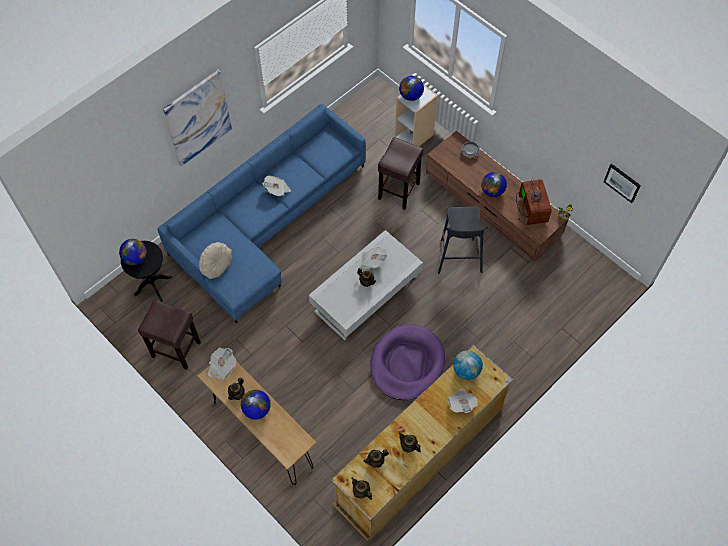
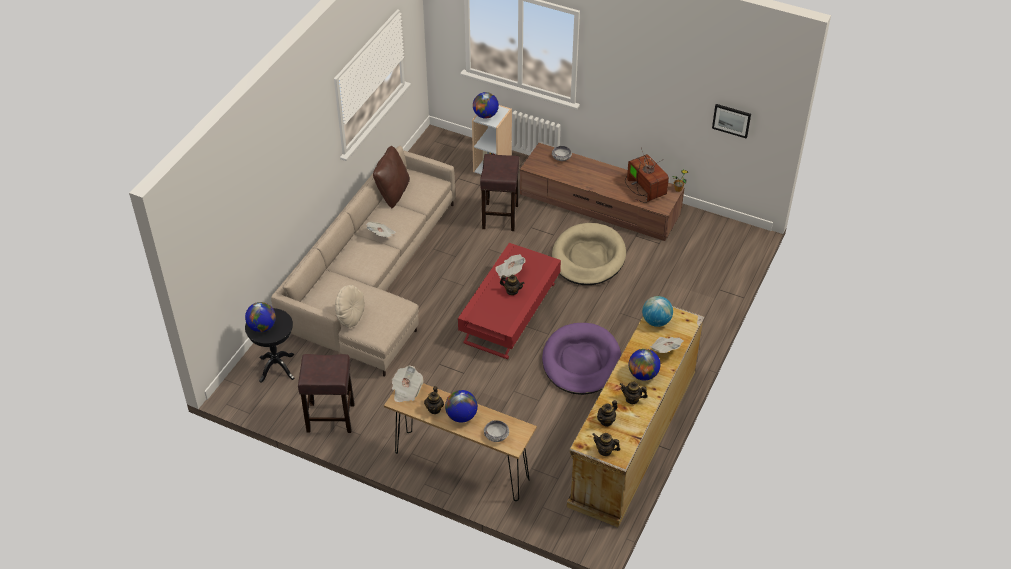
camera: 20 degrees left, 15 degrees down
blue sofa [157,104,366,323] -> beige sofa [271,146,455,377]
picture [163,69,232,166] -> none
white coffee table [309,230,423,340] -> red coffee table [458,243,561,359]
grey stool [438,206,488,274] -> beige dog bed [552,223,626,285]
globe [482,172,507,197] -> globe moved to [629,349,661,380]
none -> brown pillow [373,146,410,208]
none -> bowl [484,420,509,442]

